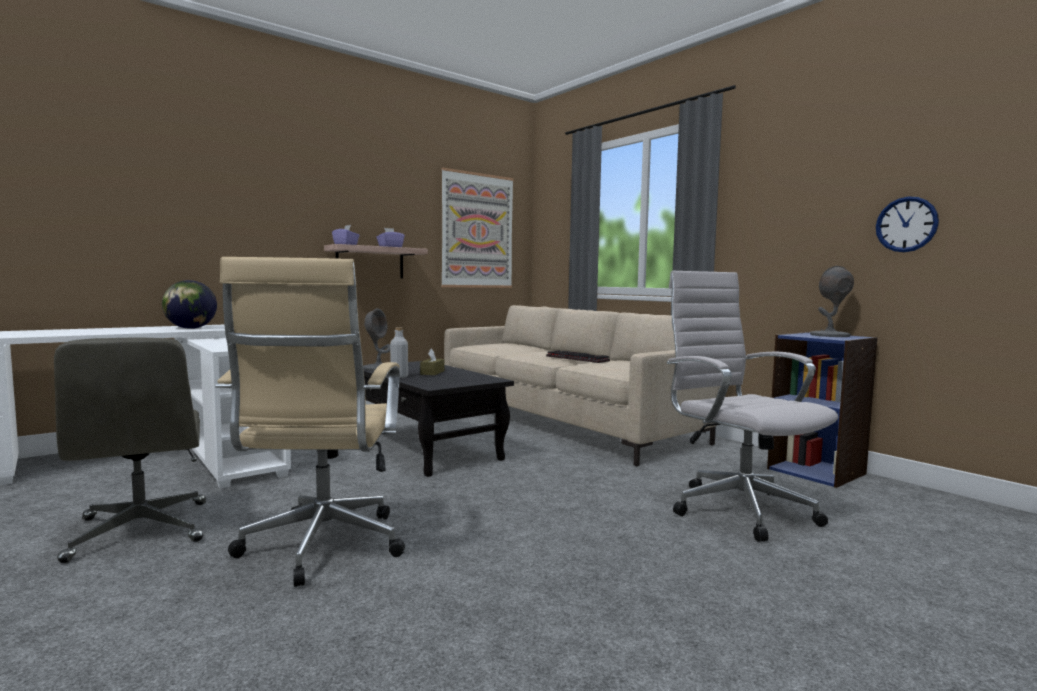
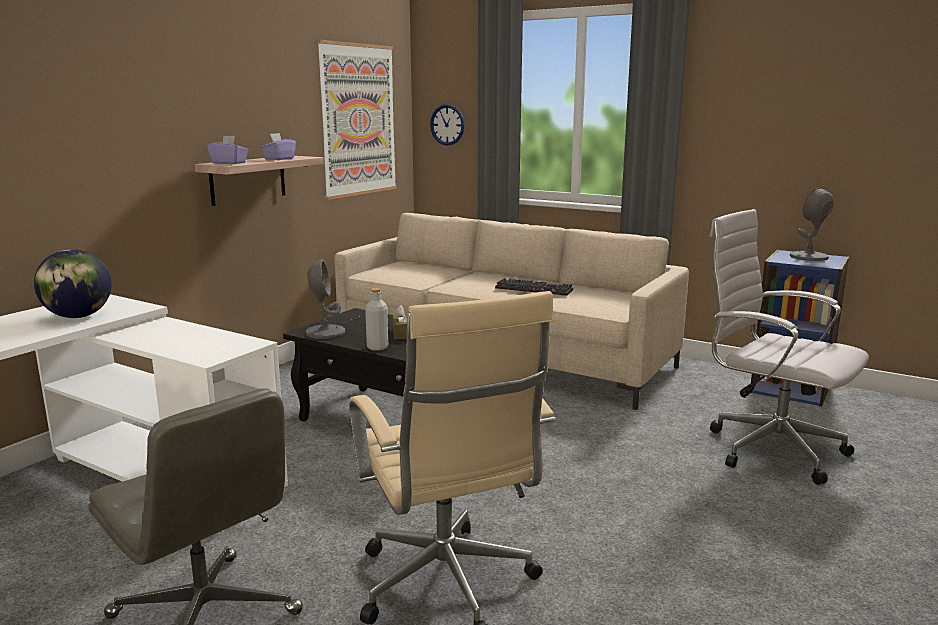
camera: 20 degrees left, 10 degrees up
wall clock [876,196,939,252] -> wall clock moved to [430,104,465,146]

